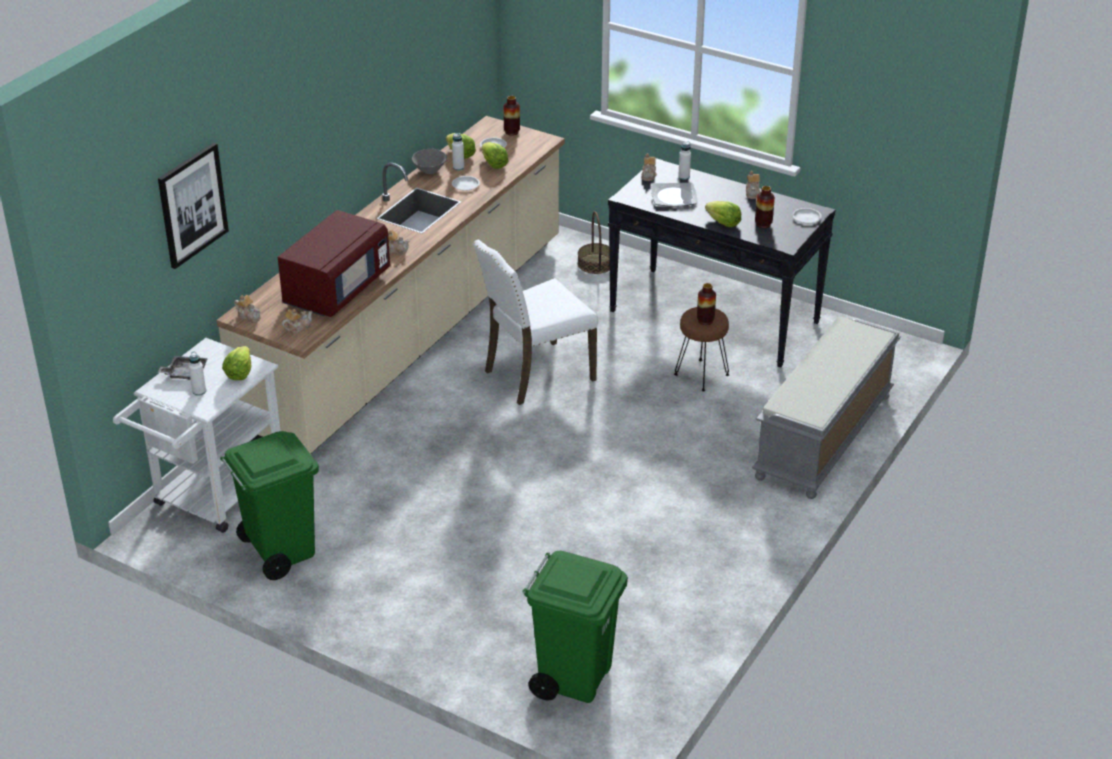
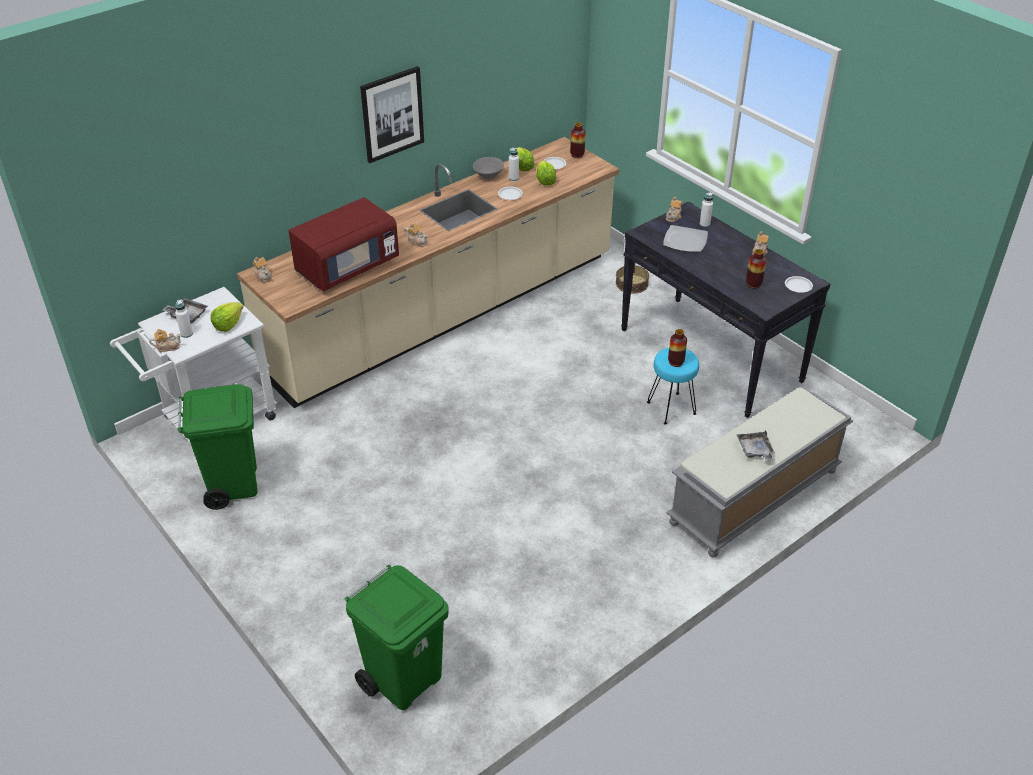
camera: 20 degrees right, 5 degrees up
picture [158,142,229,269] -> picture moved to [360,66,424,163]
teapot [282,309,313,334] -> teapot moved to [149,329,181,352]
white chair [473,239,599,405] -> none
brown stool [674,307,729,391] -> turquoise stool [647,348,699,425]
lettuce [705,201,741,227] -> none
none -> grey tray [737,430,775,461]

